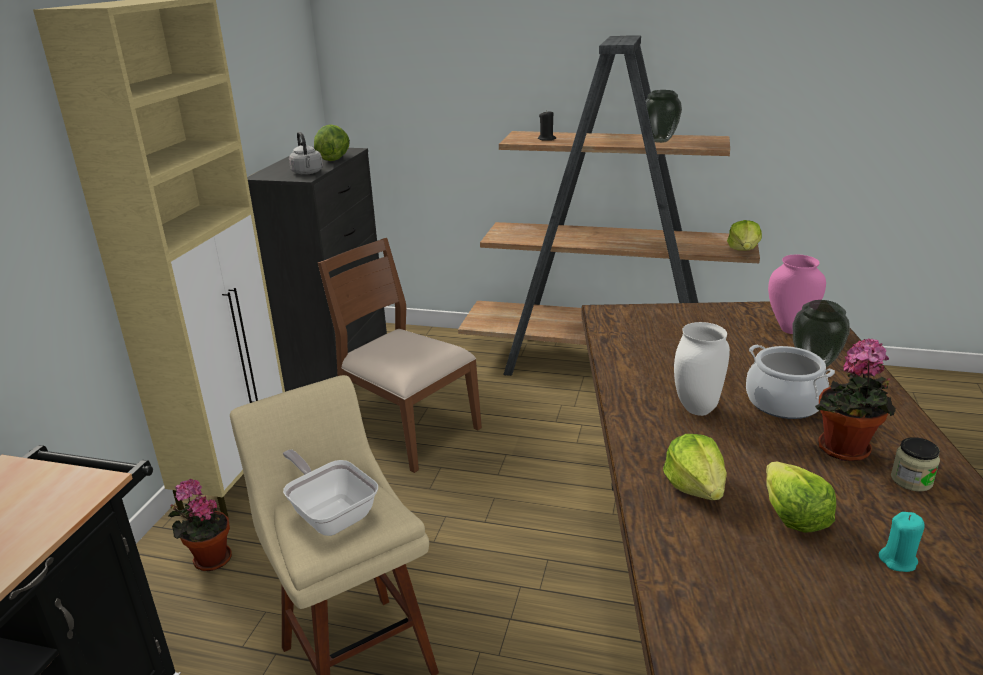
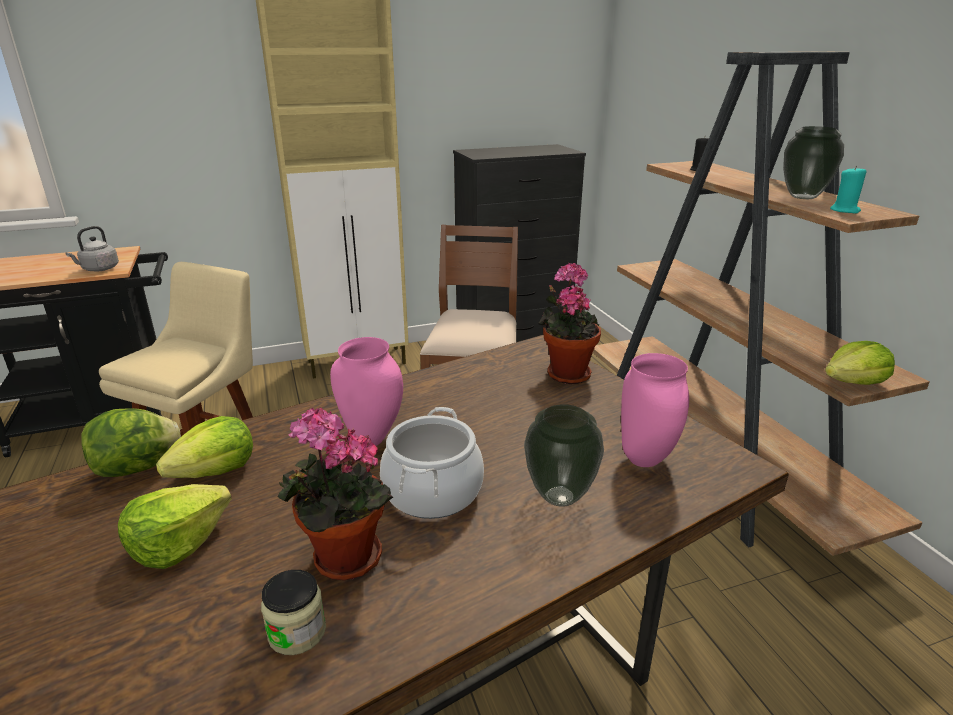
camera: 55 degrees right, 0 degrees up
potted plant [169,479,232,571] -> potted plant moved to [539,263,601,384]
frying pan [283,449,378,536] -> none
grey kettle [289,132,323,175] -> grey kettle moved to [65,226,119,271]
lettuce [314,124,350,161] -> lettuce moved to [81,408,181,477]
white vase [674,322,730,416] -> pink vase [330,337,403,446]
turquoise candle [879,512,925,572] -> turquoise candle moved to [830,166,866,213]

